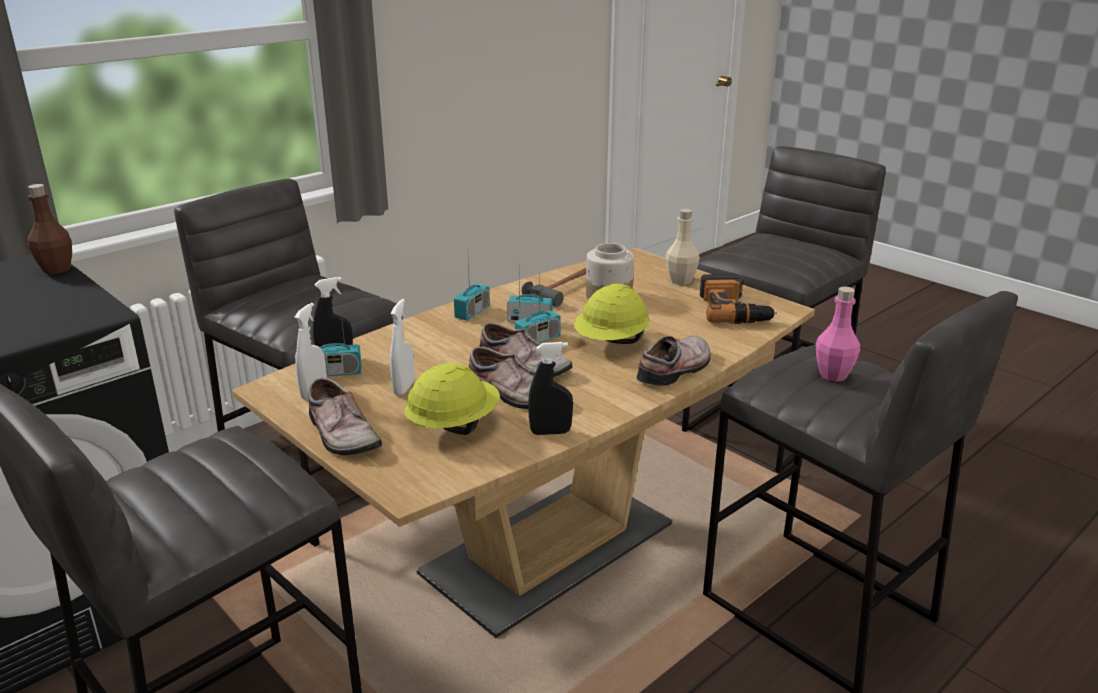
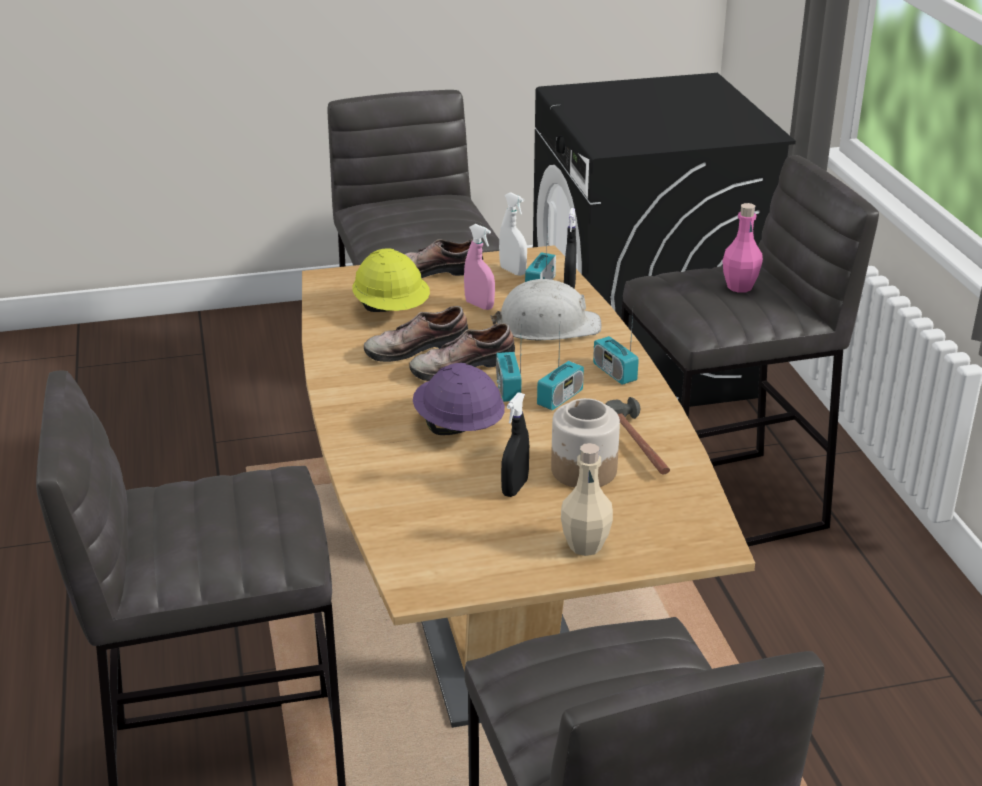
camera: 120 degrees right, 5 degrees up
brown bottle [28,184,72,275] -> none
white spray bottle [390,299,414,395] -> pink spray bottle [464,224,495,310]
black spray bottle [528,342,573,435] -> black spray bottle moved to [501,392,529,497]
yellow hard hat [574,284,649,344] -> purple hard hat [413,363,505,435]
shoe [637,335,710,386] -> none
power drill [700,274,777,324] -> none
pink bottle [816,287,860,382] -> pink bottle moved to [722,203,763,293]
none -> white hard hat [490,279,602,341]

